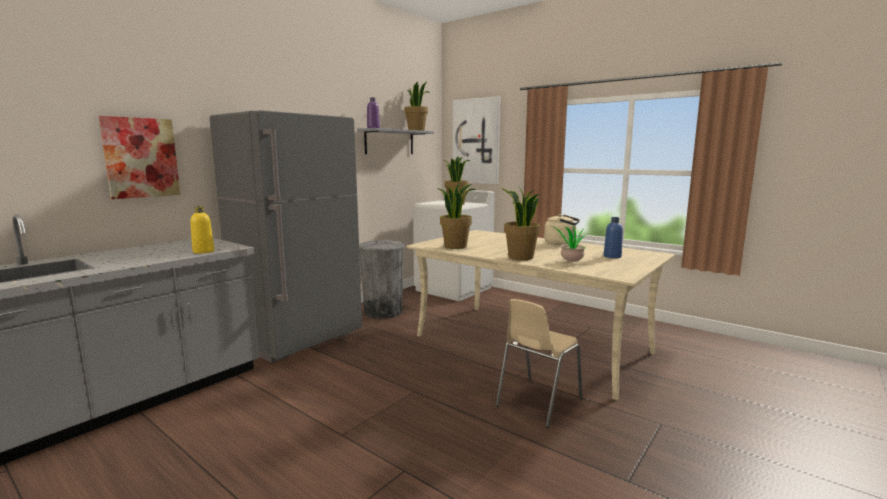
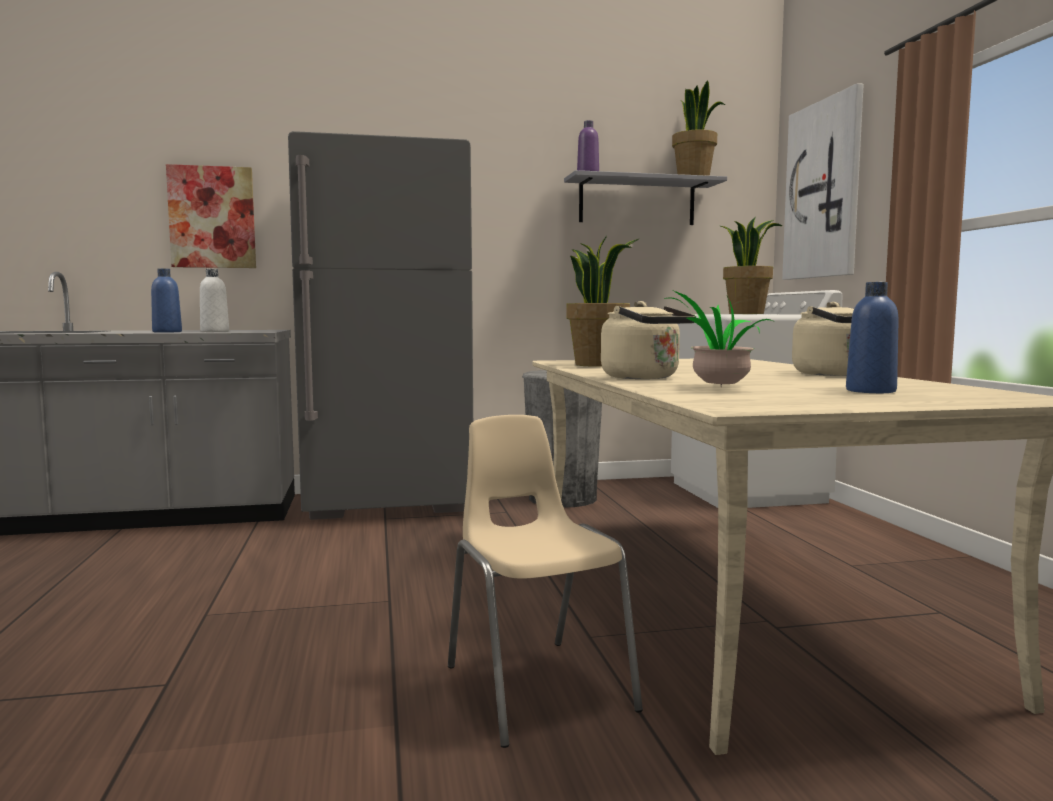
camera: 40 degrees right, 5 degrees down
yellow bottle [190,206,214,254] -> white bottle [200,269,229,332]
beige chair [495,299,583,428] -> beige chair turned 75 degrees clockwise [448,415,643,748]
potted plant [501,187,540,260] -> beige kettle [601,301,696,379]
none -> blue bottle [151,268,182,333]

